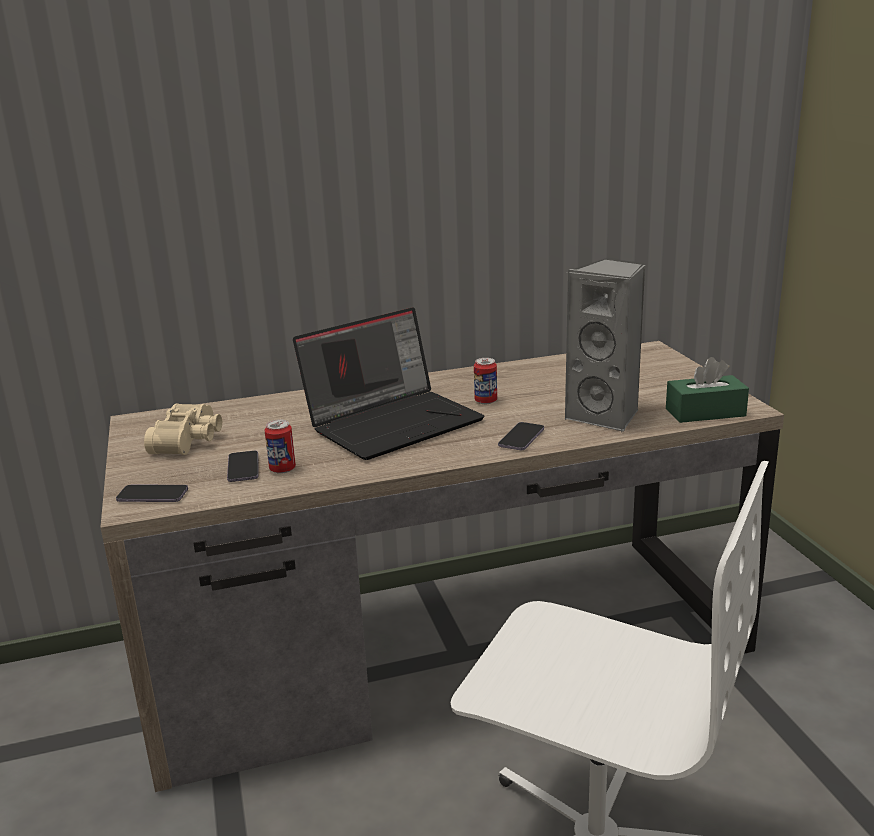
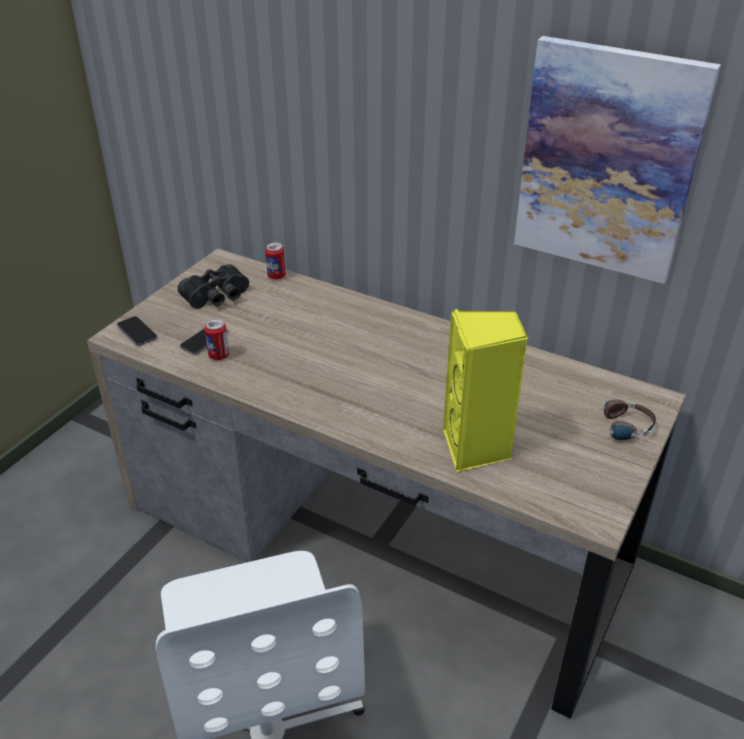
camera: 45 degrees right, 15 degrees up
beige binoculars [144,403,222,455] -> black binoculars [177,264,249,309]
laptop [293,307,484,460] -> none
can [474,358,497,404] -> can moved to [265,242,286,280]
phone [498,422,544,450] -> none
grey speaker [564,259,645,432] -> yellow speaker [443,309,528,472]
green tissue box [666,357,749,423] -> none
none -> picture [514,36,721,284]
none -> headphones [585,400,656,440]

